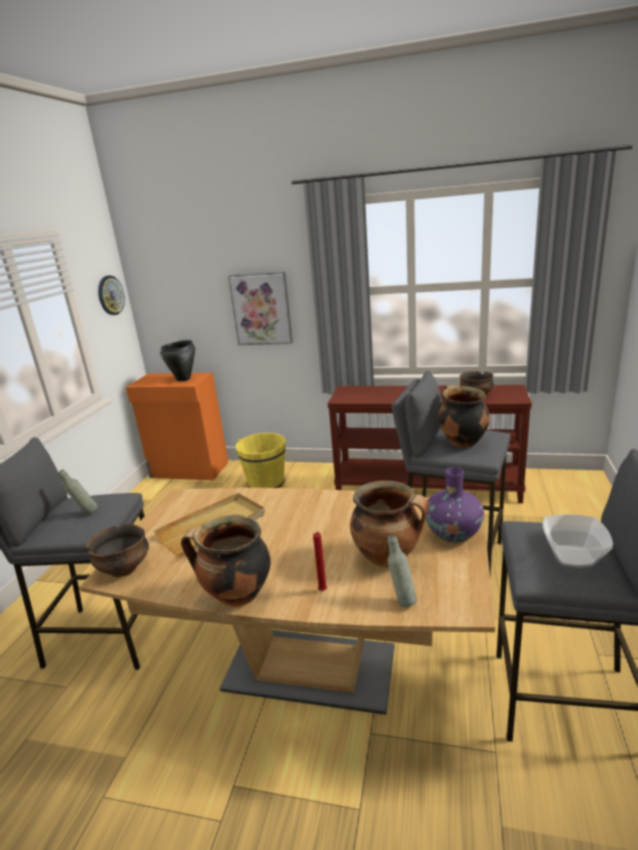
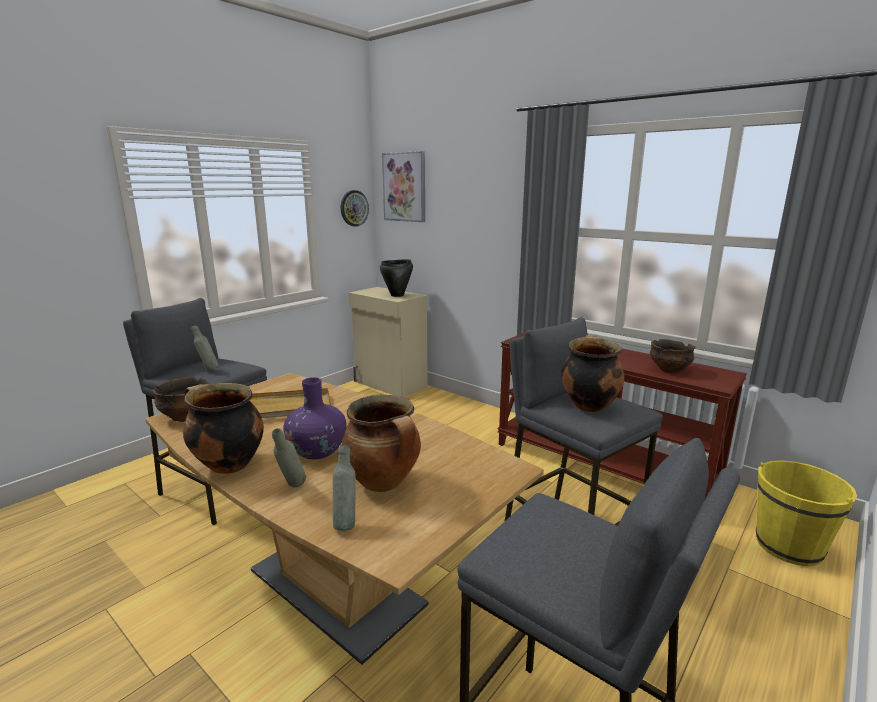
camera: 25 degrees right, 5 degrees down
orange cabinet [126,373,228,480] -> beige cabinet [348,287,428,398]
picture [228,272,293,345] -> picture moved to [382,151,425,222]
yellow bucket [235,433,286,488] -> yellow bucket moved to [756,460,857,566]
red candle [313,532,327,591] -> grey bottle [272,428,306,487]
purple vase [426,467,484,543] -> purple vase moved to [283,377,347,459]
bowl [543,514,613,567] -> none

